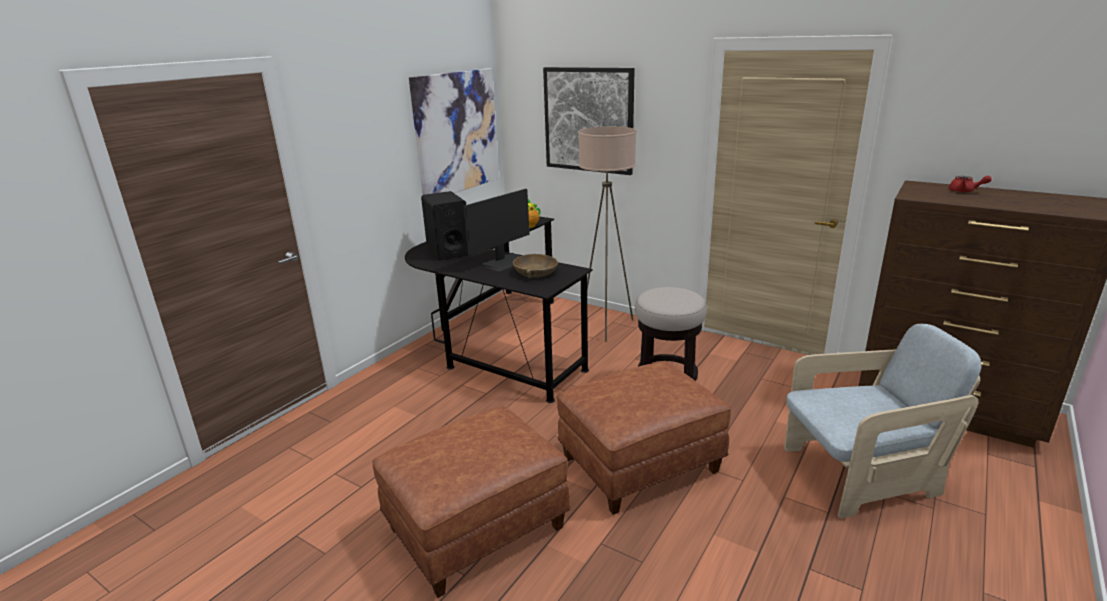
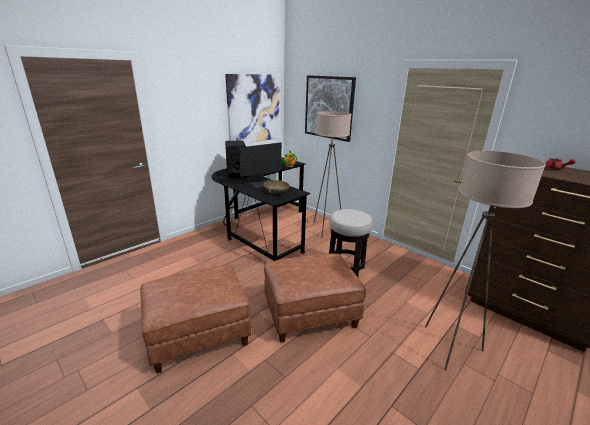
camera: 10 degrees right, 0 degrees up
beige armchair [784,324,981,518] -> beige floor lamp [425,151,546,370]

